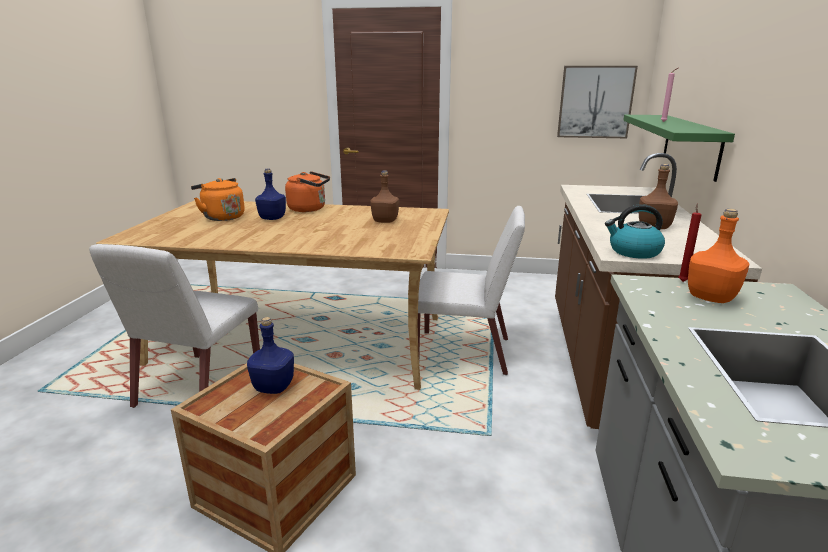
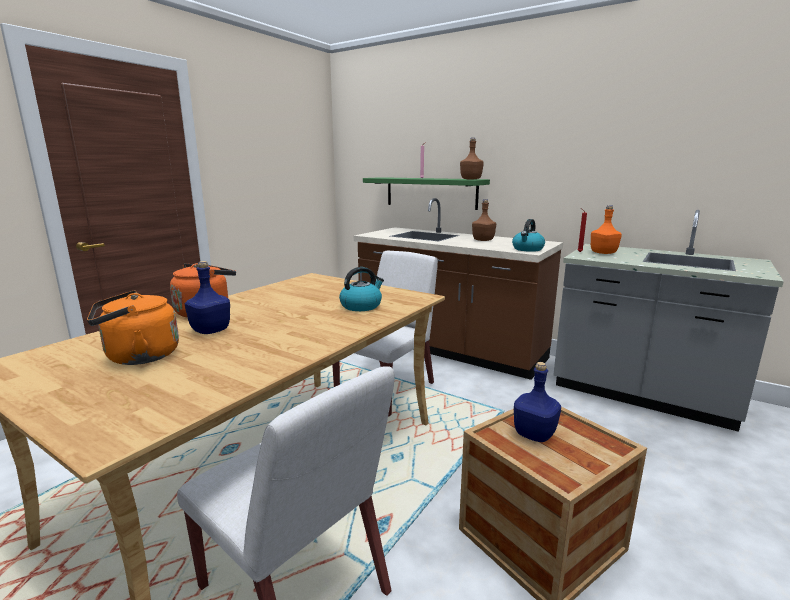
camera: 65 degrees left, 5 degrees down
brown bottle [370,170,399,223] -> brown bottle moved to [460,138,484,180]
picture [557,66,638,138] -> none
none -> kettle [339,267,384,311]

